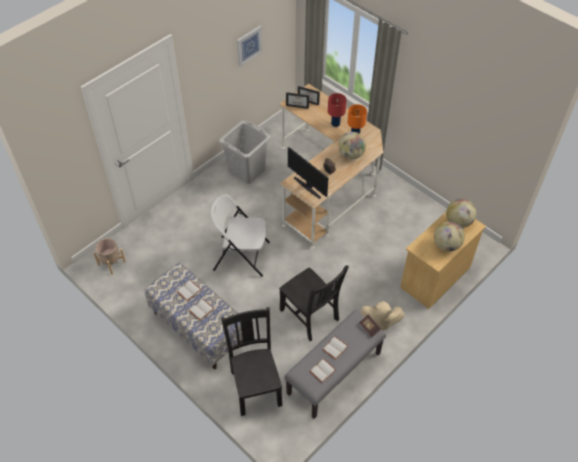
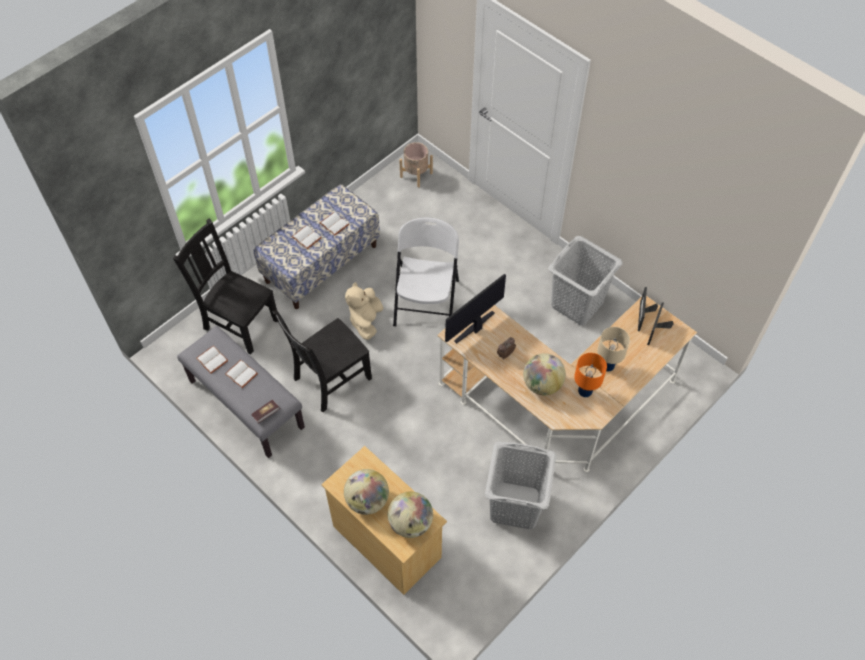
camera: 90 degrees right, 5 degrees up
black chair [221,307,282,416] -> black chair turned 135 degrees counterclockwise [173,219,277,355]
picture [237,26,263,67] -> none
red table lamp [328,93,347,127] -> beige table lamp [597,327,630,372]
beige plush toy [361,301,405,330] -> beige plush toy moved to [345,282,383,340]
none -> grey laundry basket [485,442,556,529]

